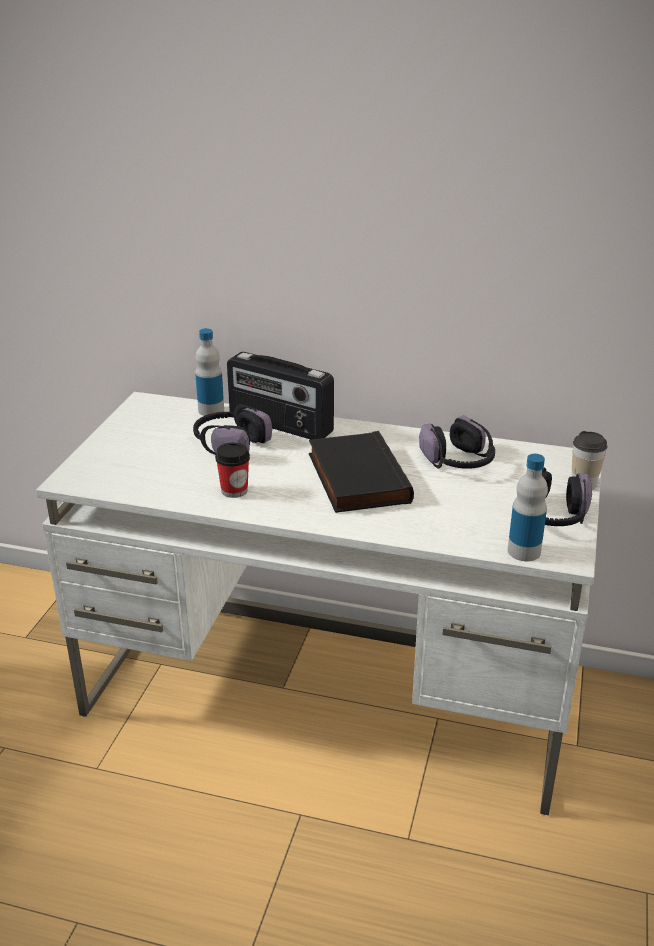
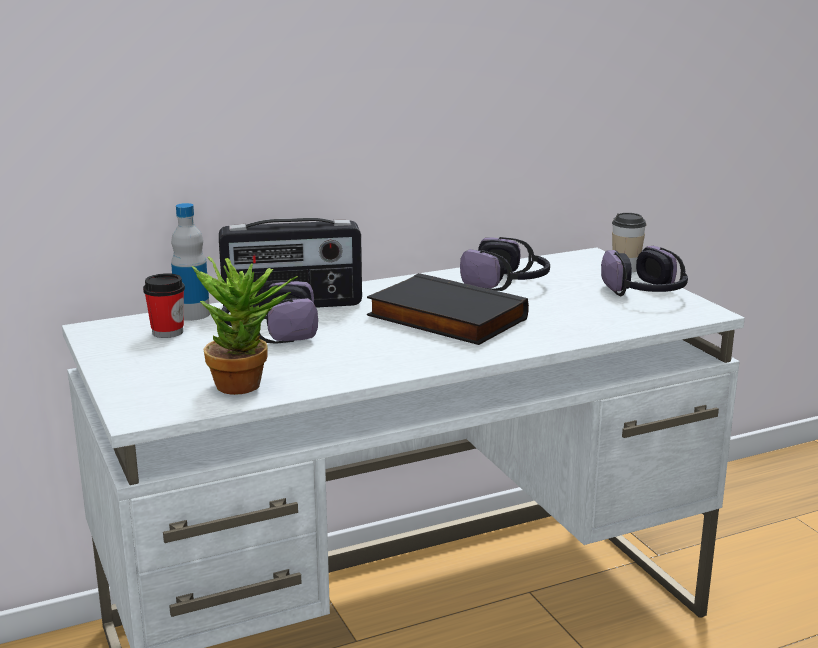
camera: 40 degrees left, 10 degrees down
cup [215,442,250,498] -> cup moved to [143,273,185,338]
bottle [508,454,548,561] -> none
none -> potted plant [192,257,298,395]

